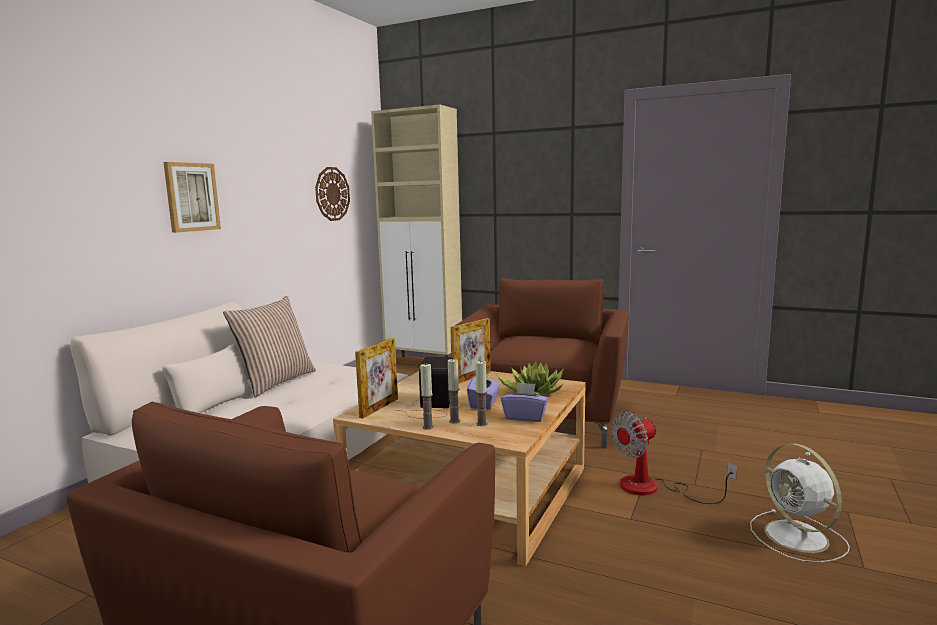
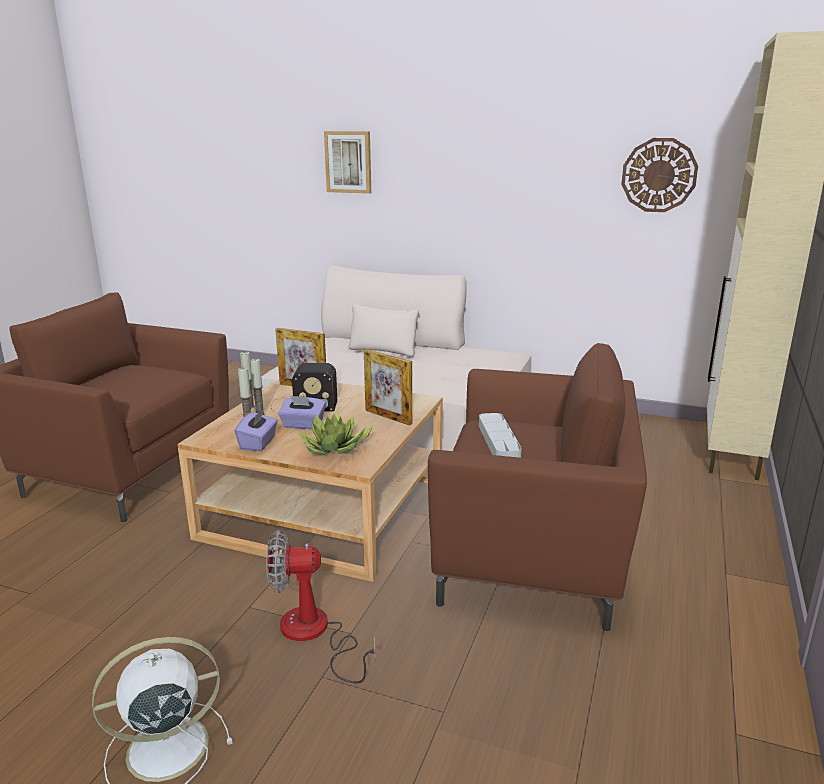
camera: 85 degrees right, 10 degrees up
picture [163,162,221,233] -> picture moved to [324,131,371,194]
pillow [223,296,316,397] -> none
fan [612,412,737,504] -> fan turned 60 degrees counterclockwise [266,530,376,683]
none -> grey tray [479,413,522,458]

